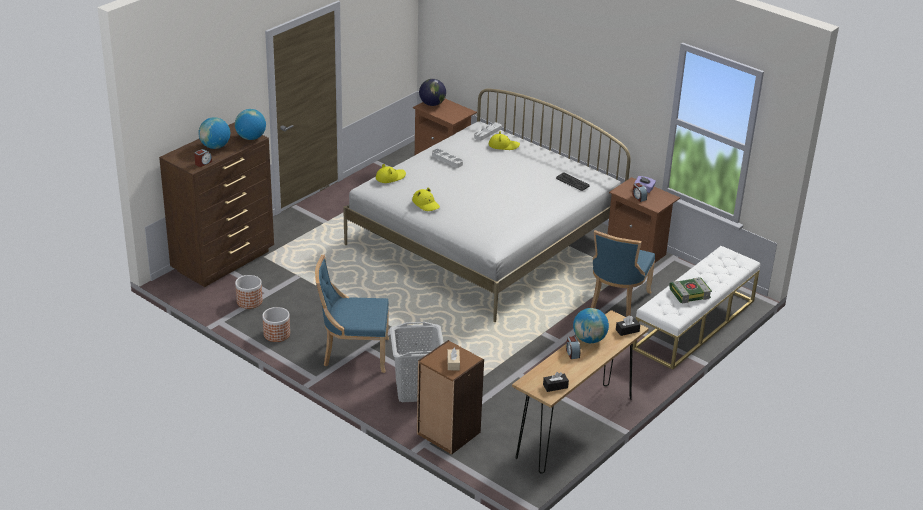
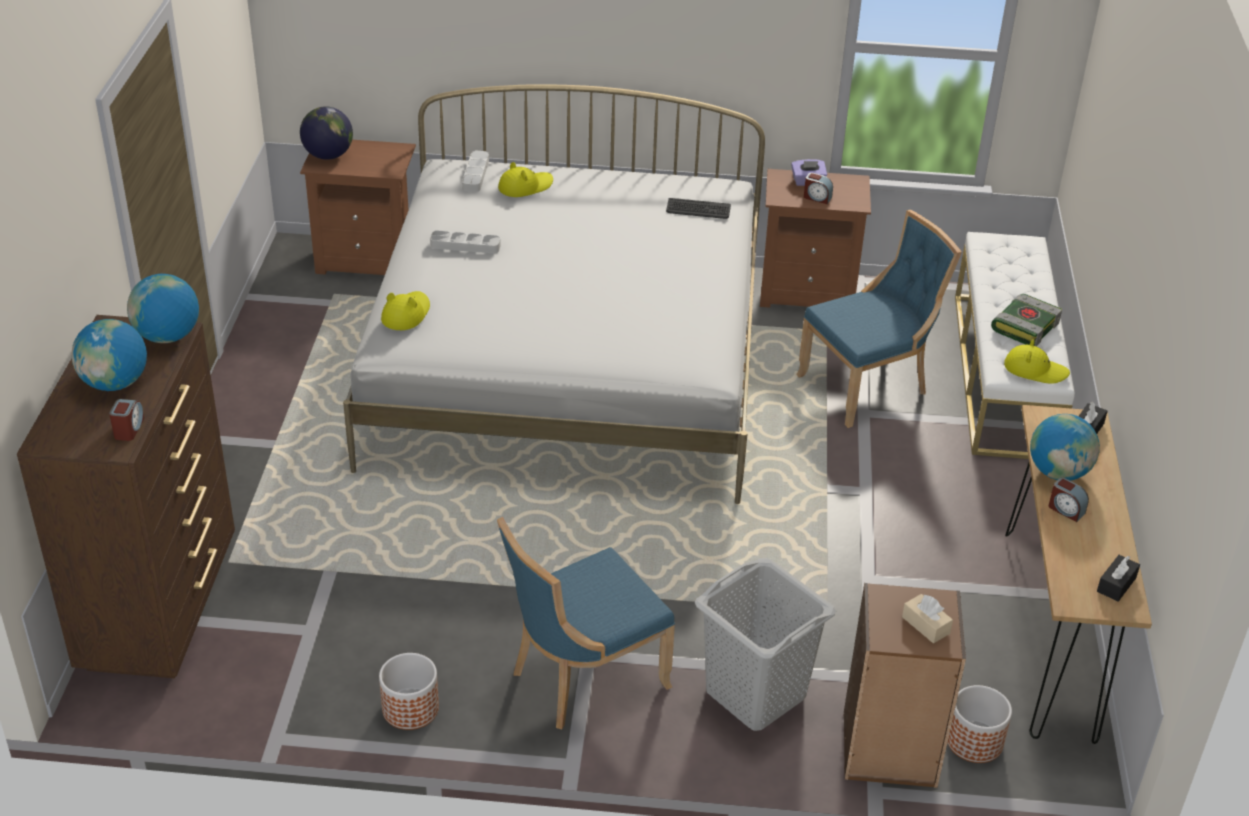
camera: 35 degrees left, 5 degrees up
planter [235,275,263,309] -> planter moved to [948,685,1012,763]
yellow hat [412,188,440,211] -> yellow hat moved to [1004,339,1070,384]
blue chair [591,230,655,317] -> blue chair turned 105 degrees counterclockwise [796,210,962,428]

